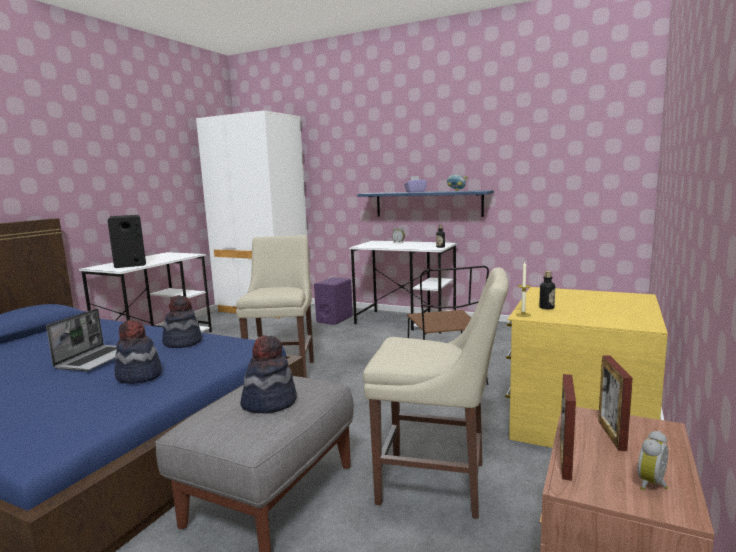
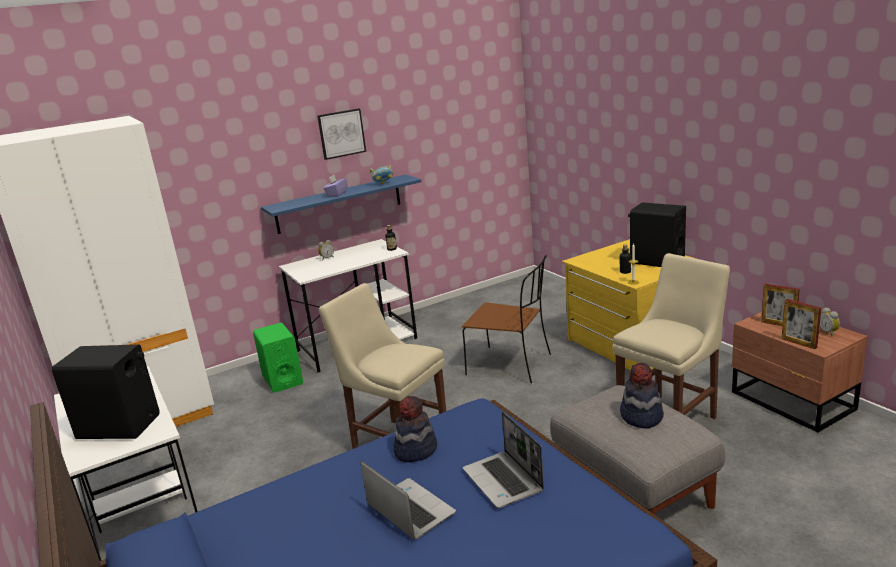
camera: 55 degrees left, 10 degrees up
hat [114,320,162,384] -> laptop [463,411,544,508]
purple speaker [314,277,353,325] -> green speaker [253,323,303,393]
none -> picture [317,108,366,160]
none -> black speaker [628,202,686,267]

